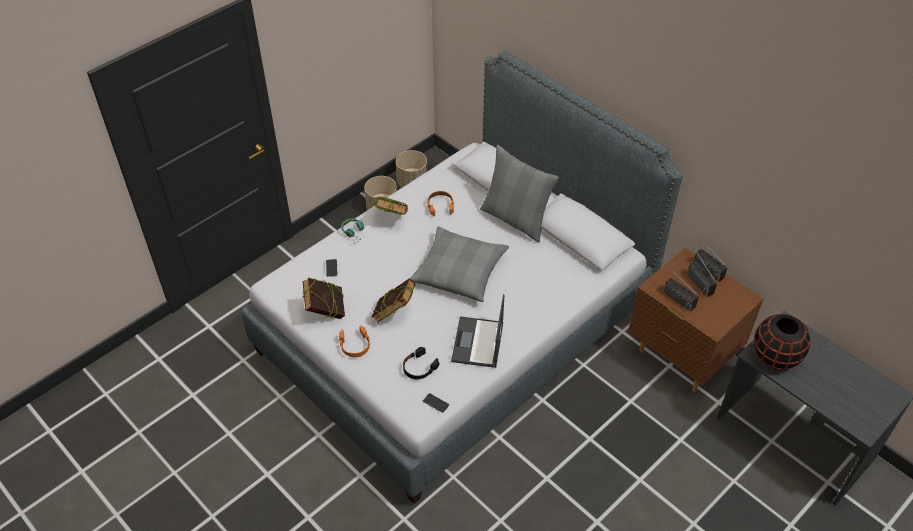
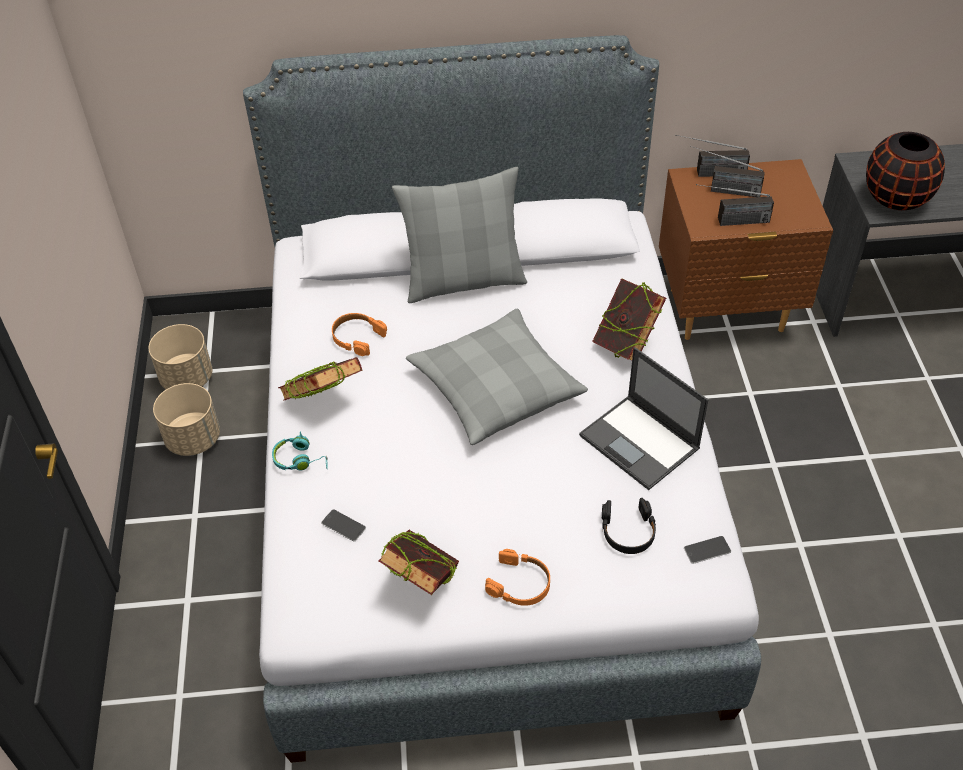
camera: 50 degrees left, 0 degrees up
book [372,278,415,323] -> book moved to [592,278,666,360]

